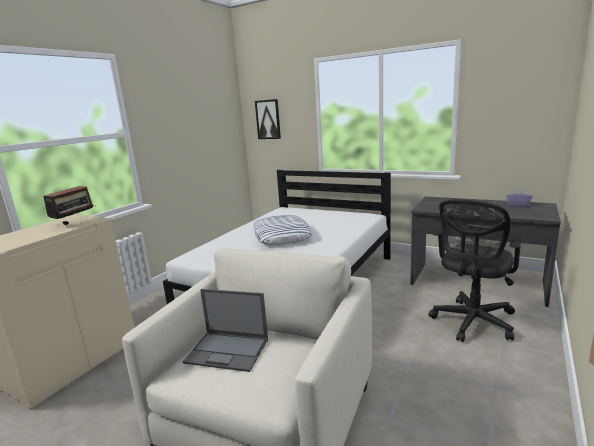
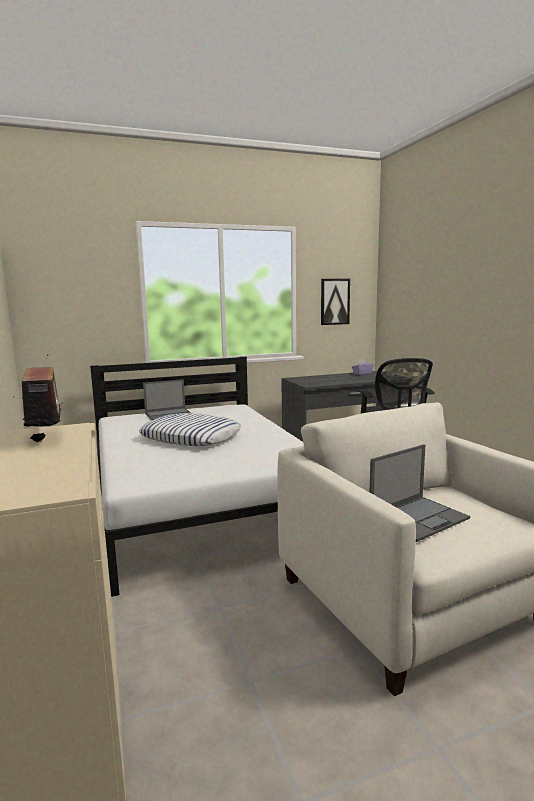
camera: 50 degrees left, 5 degrees down
picture [255,99,281,139] -> picture moved to [321,279,350,325]
none -> laptop [143,379,191,420]

